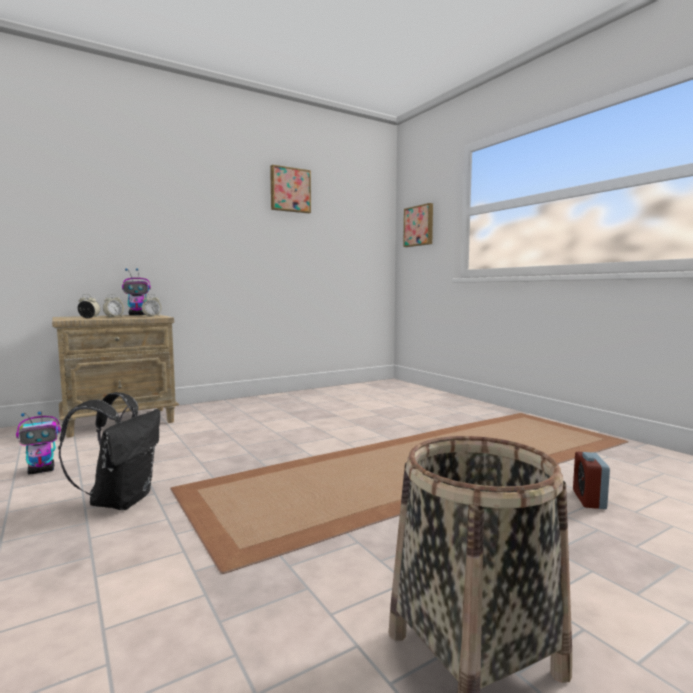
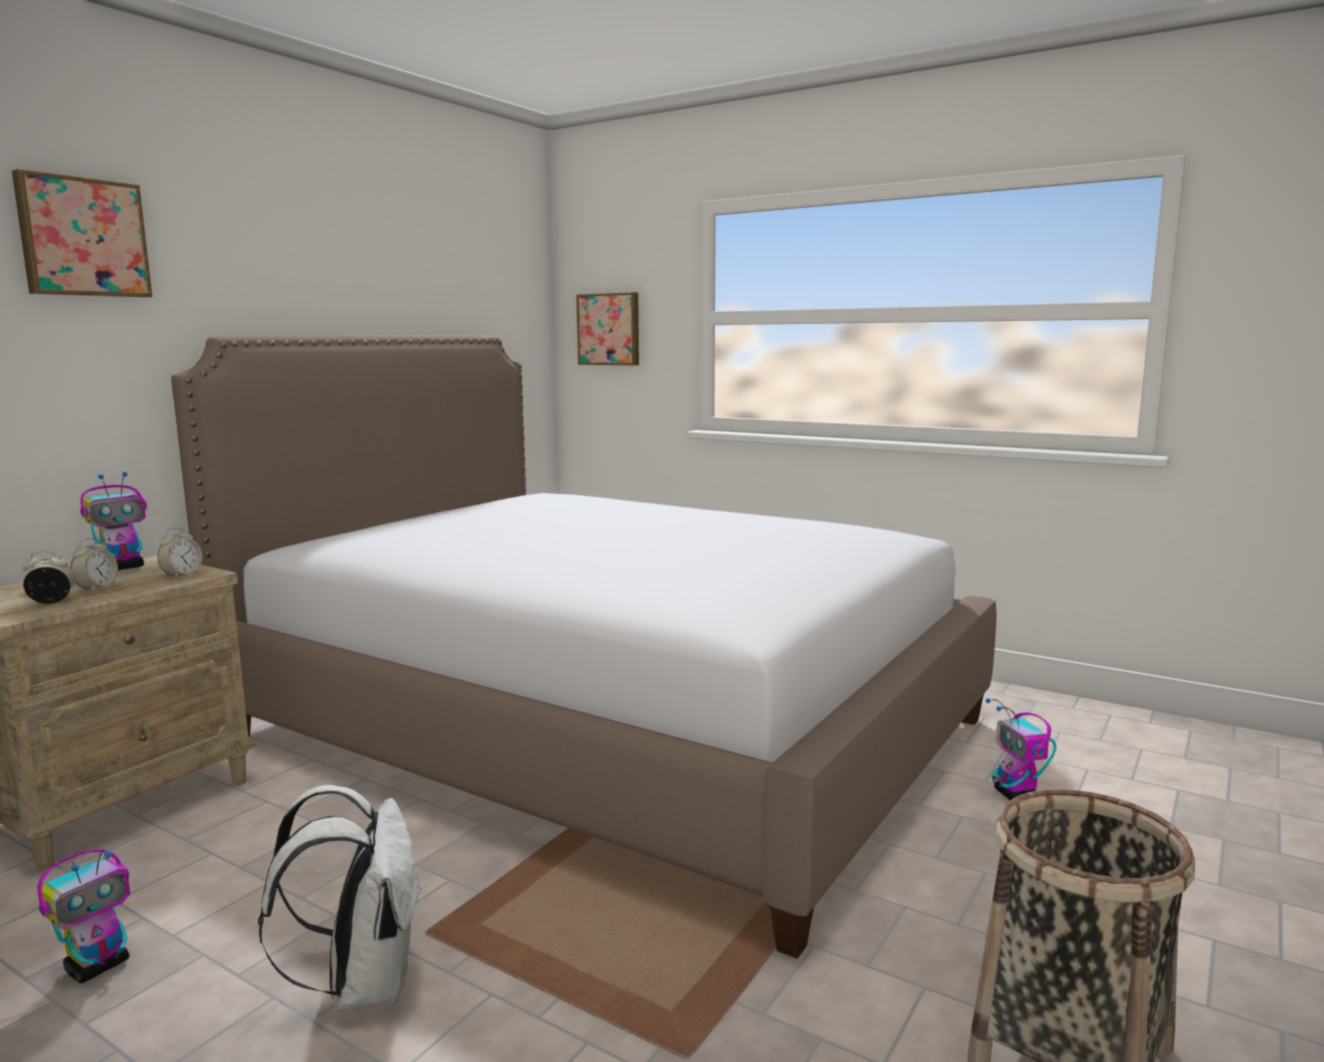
camera: 25 degrees left, 5 degrees up
black backpack [58,392,160,510] -> white backpack [258,785,422,1012]
picture [270,165,311,213] -> picture moved to [12,169,153,297]
alarm clock [573,452,610,509] -> toy robot [986,698,1057,800]
none -> bed [171,335,997,958]

